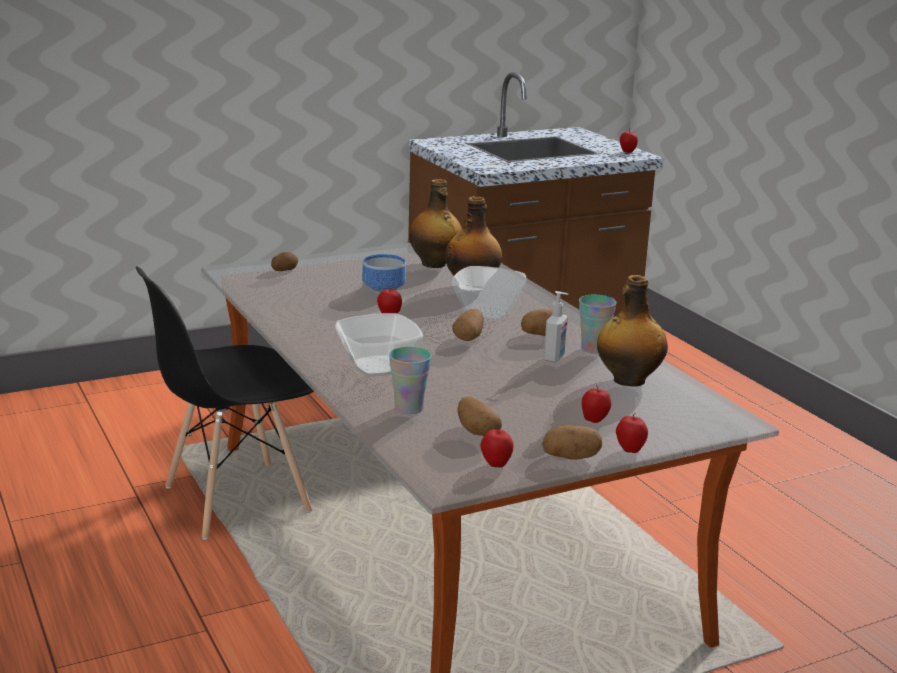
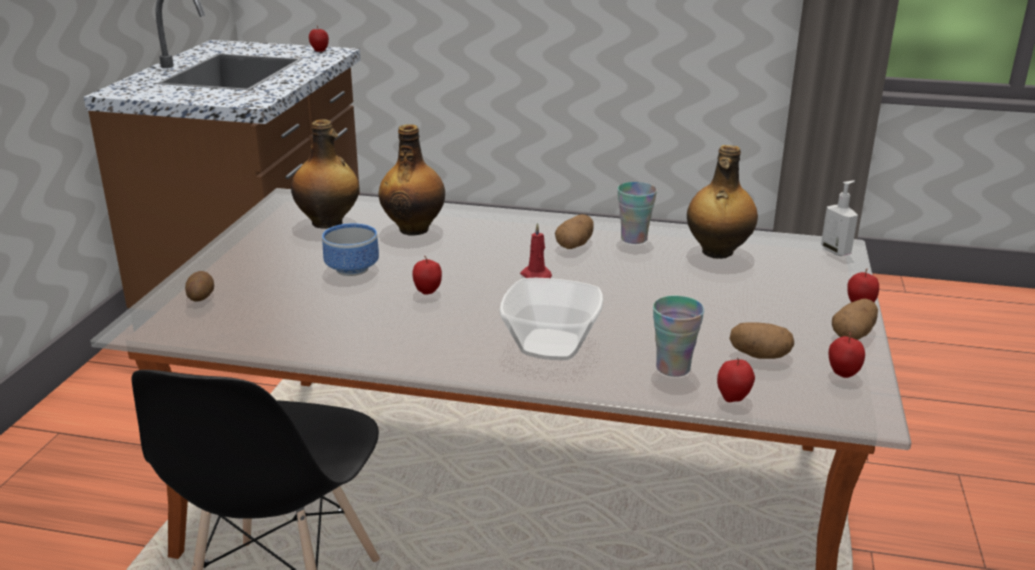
camera: 50 degrees left, 5 degrees up
bowl [451,266,527,321] -> none
potato [453,309,484,341] -> red candle [520,223,552,278]
soap dispenser [544,291,568,362] -> soap dispenser moved to [821,181,858,256]
apple [582,385,611,423] -> apple moved to [717,358,755,402]

